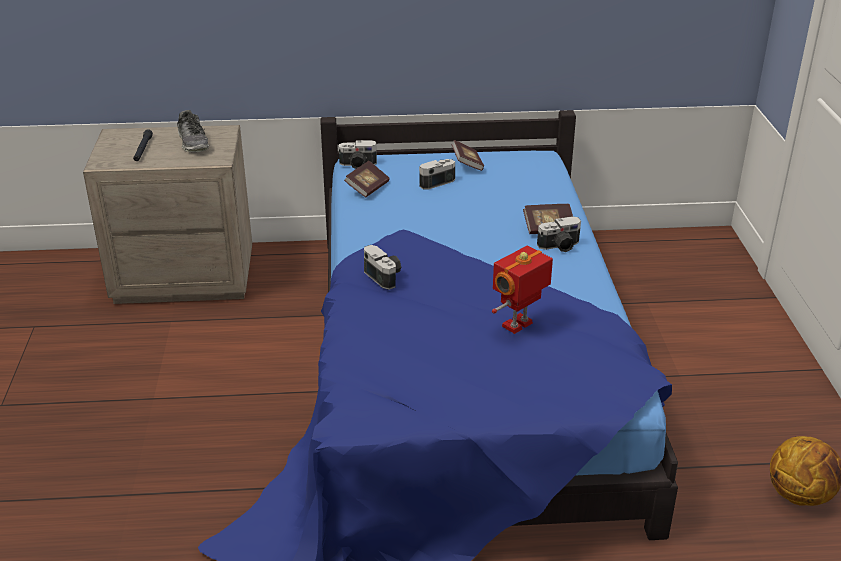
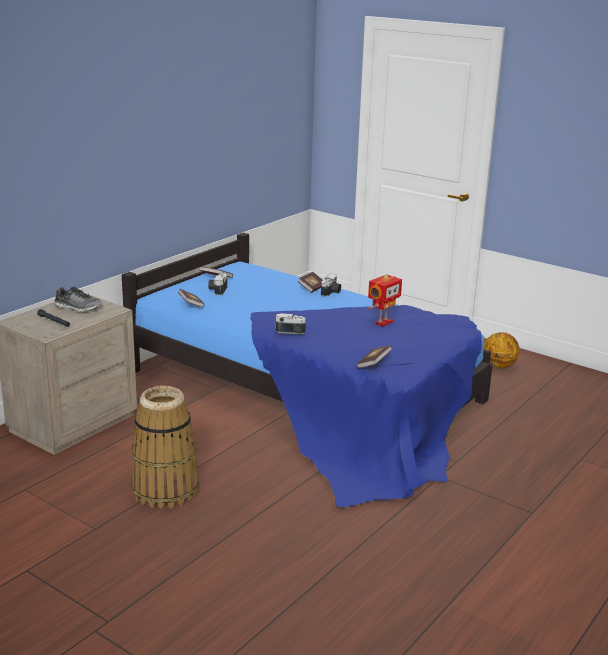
camera: 50 degrees left, 10 degrees down
camera [339,140,377,169] -> none
toy robot [492,246,553,334] -> toy robot turned 135 degrees counterclockwise [368,275,402,326]
none -> basket [131,386,199,509]
none -> book [357,345,392,368]

